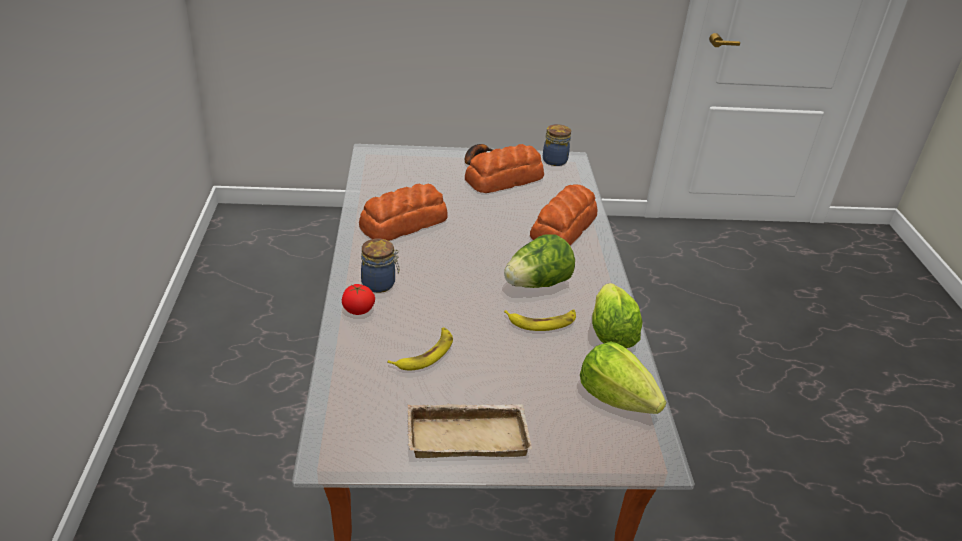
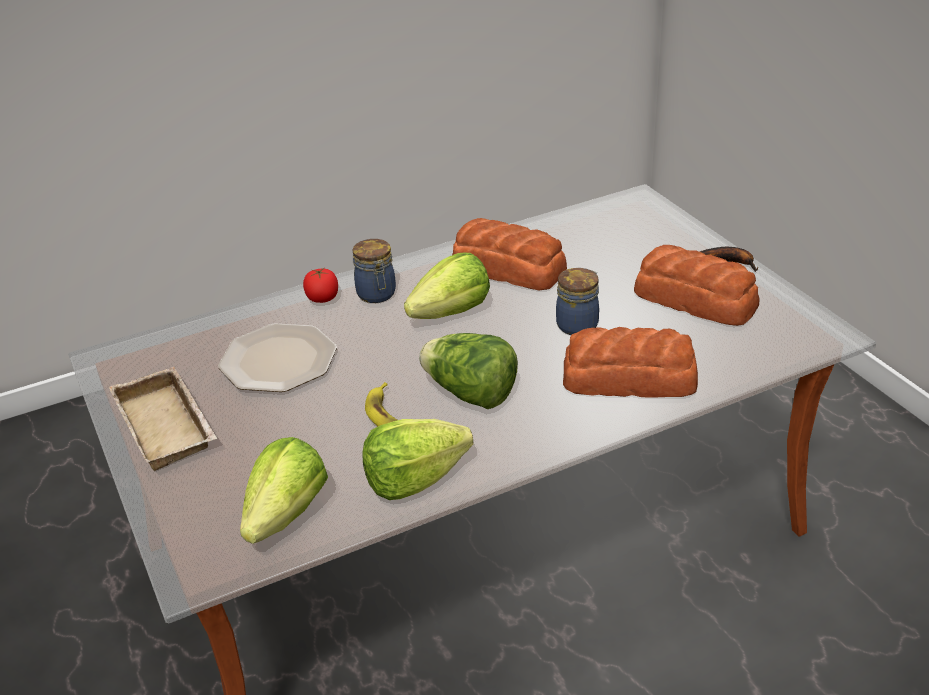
camera: 70 degrees right, 0 degrees up
banana [387,327,453,370] -> plate [218,323,337,392]
jar [543,124,571,166] -> jar moved to [556,268,599,335]
none -> lettuce [404,252,490,319]

